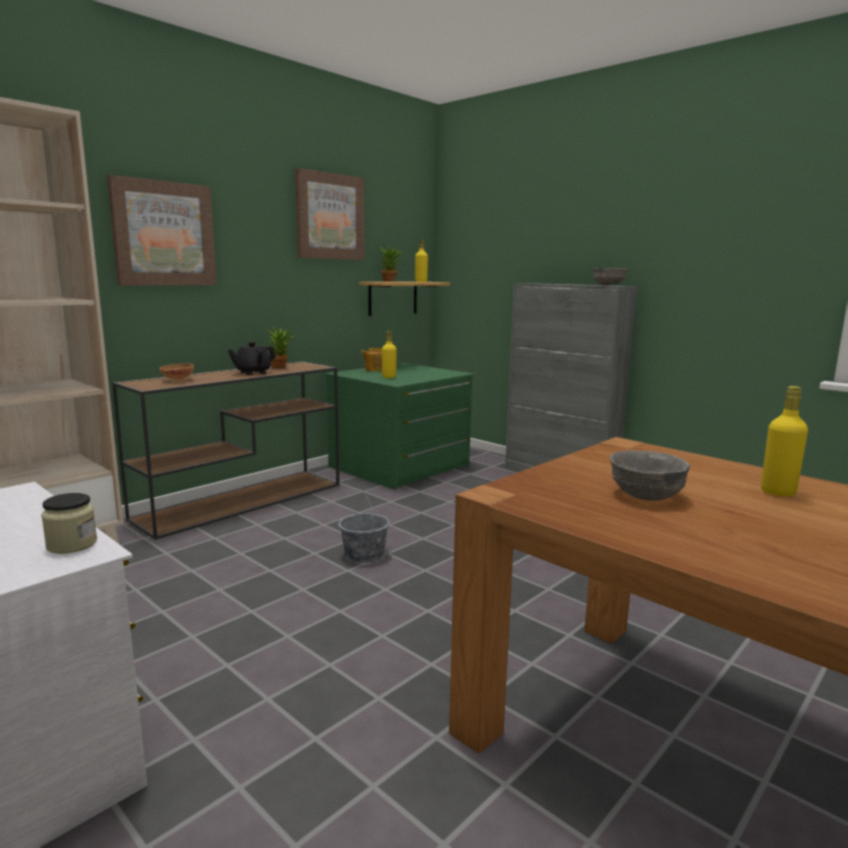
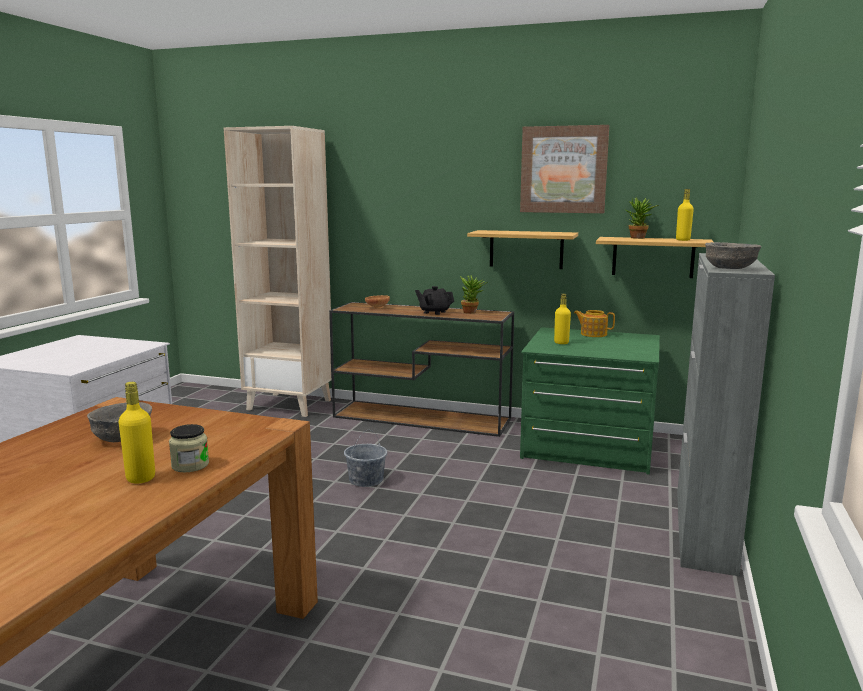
camera: 65 degrees right, 0 degrees up
jar [41,493,97,554] -> jar moved to [169,424,209,472]
picture [107,175,217,285] -> none
none -> shelf [467,230,578,269]

